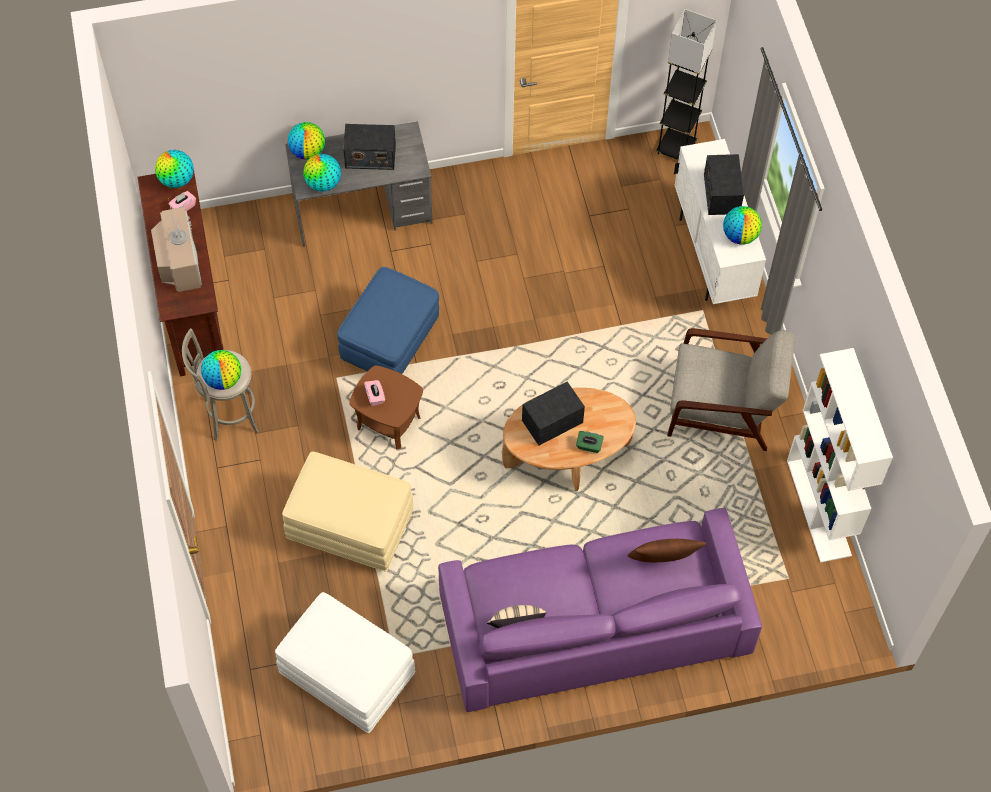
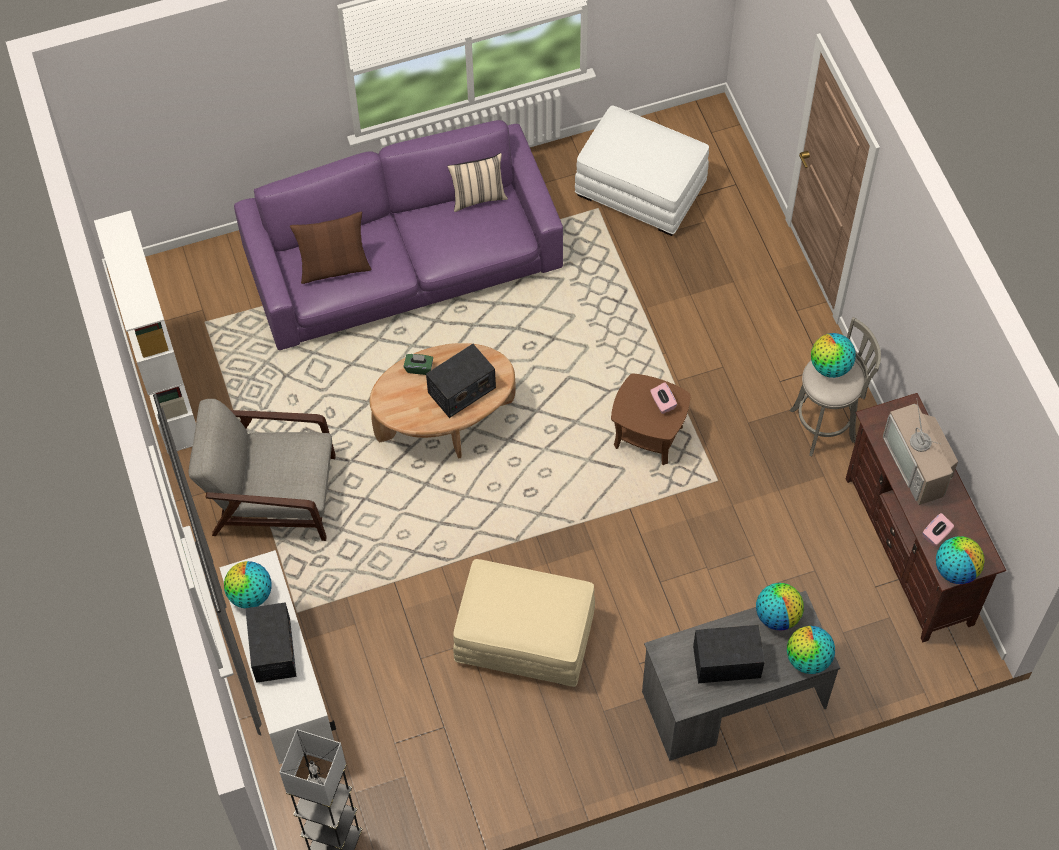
camera: 175 degrees right, 0 degrees up
beige ottoman [282,452,414,572] -> beige ottoman moved to [453,559,595,687]
blue ottoman [337,267,439,374] -> none

